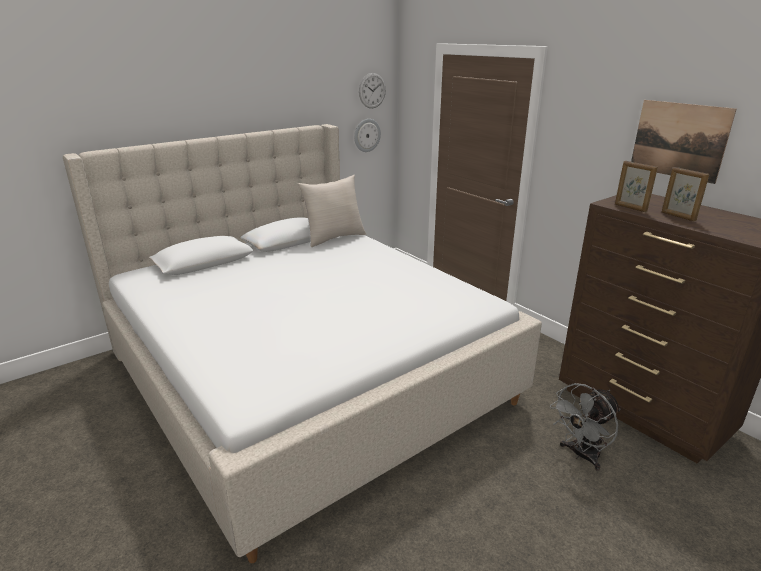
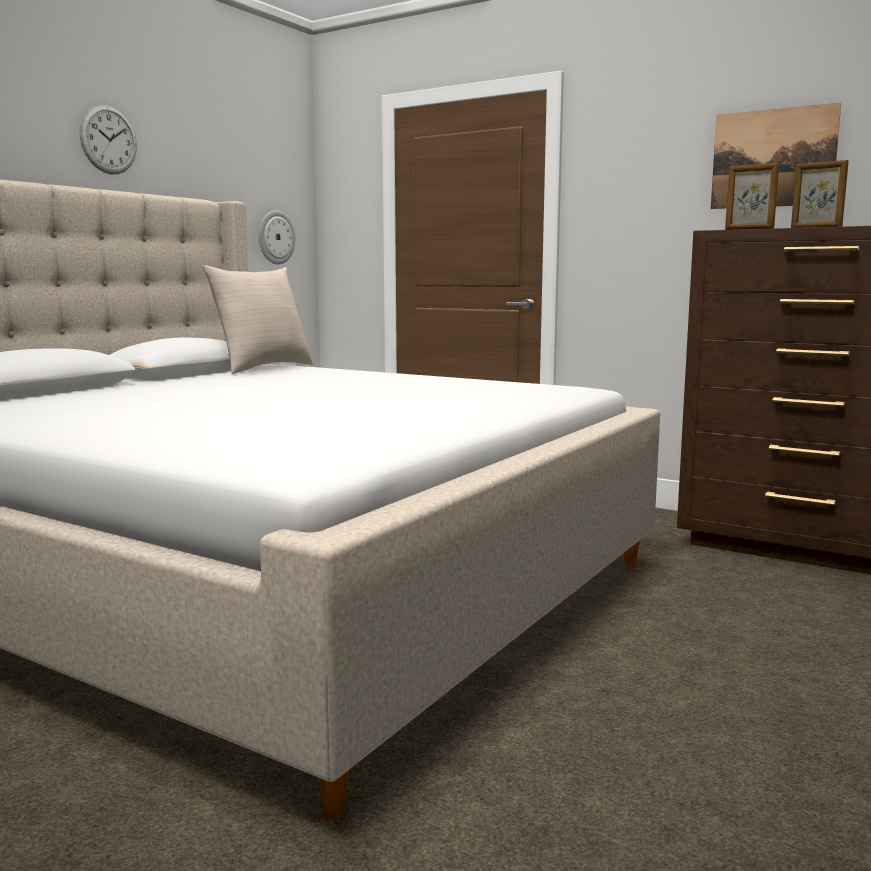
camera: 20 degrees left, 15 degrees down
wall clock [359,73,386,108] -> wall clock moved to [79,105,137,174]
grey fan [550,383,620,471] -> none

